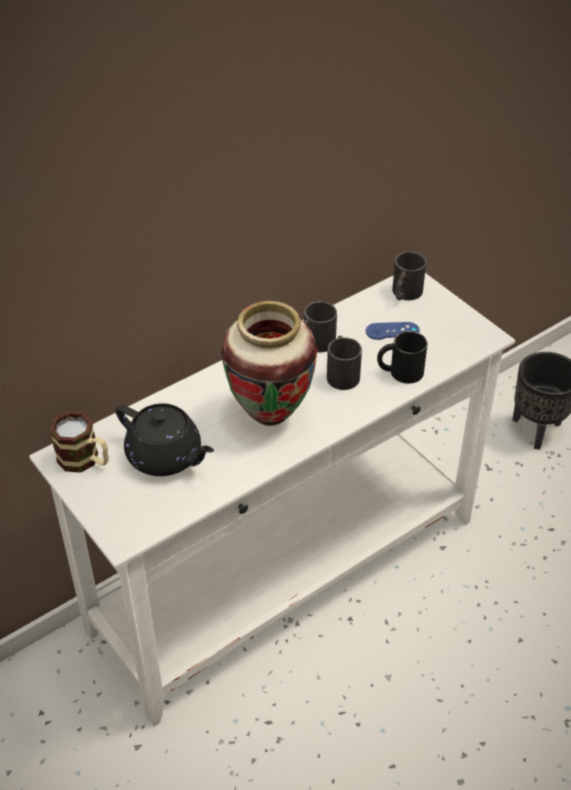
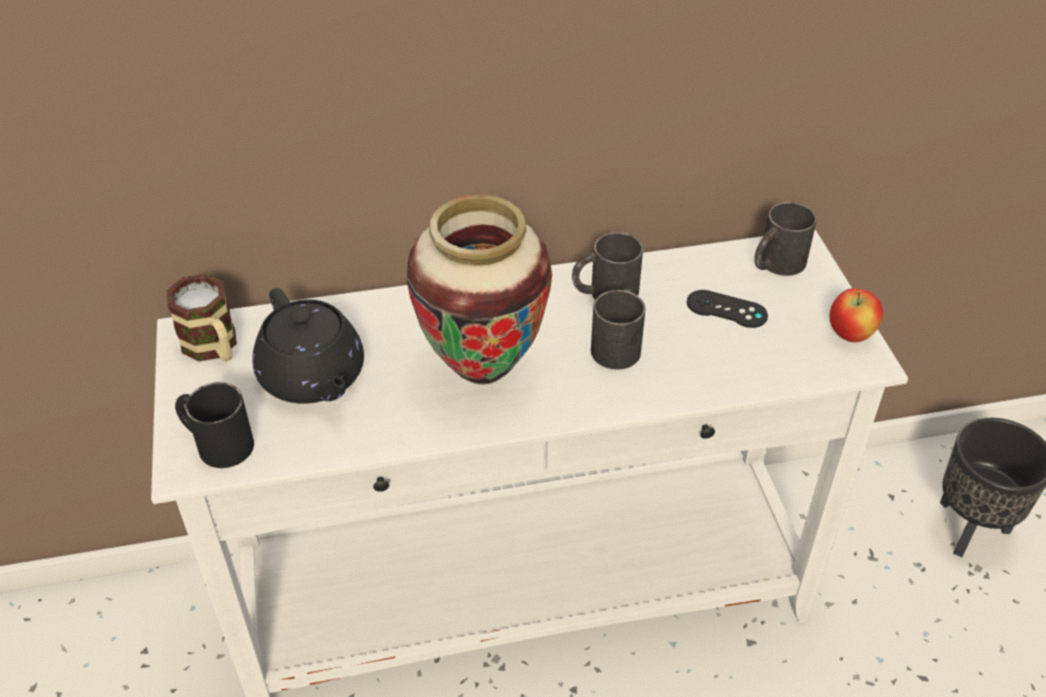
camera: 25 degrees right, 0 degrees up
blue game controller [366,322,420,340] -> black game controller [687,290,768,328]
black mug [377,331,428,384] -> black mug moved to [175,382,254,468]
none -> apple [829,288,883,342]

